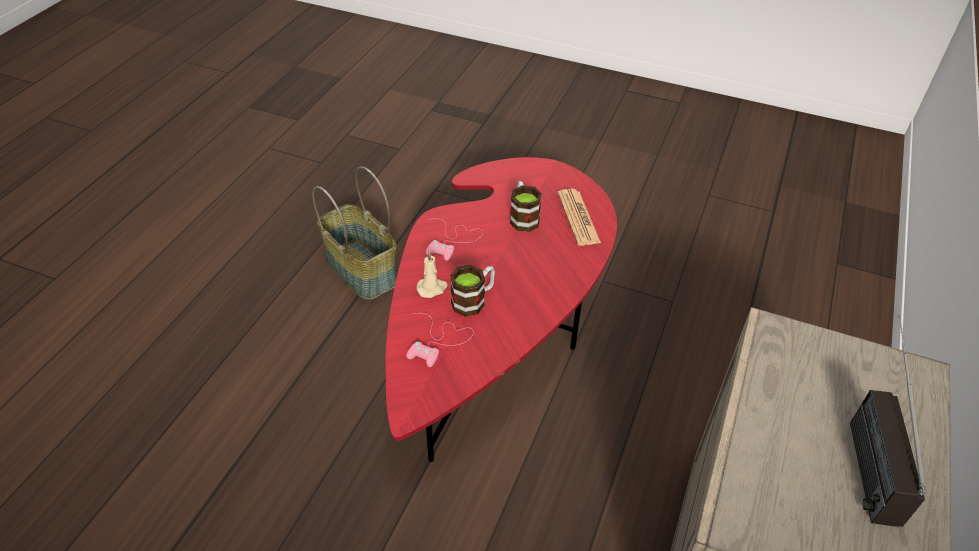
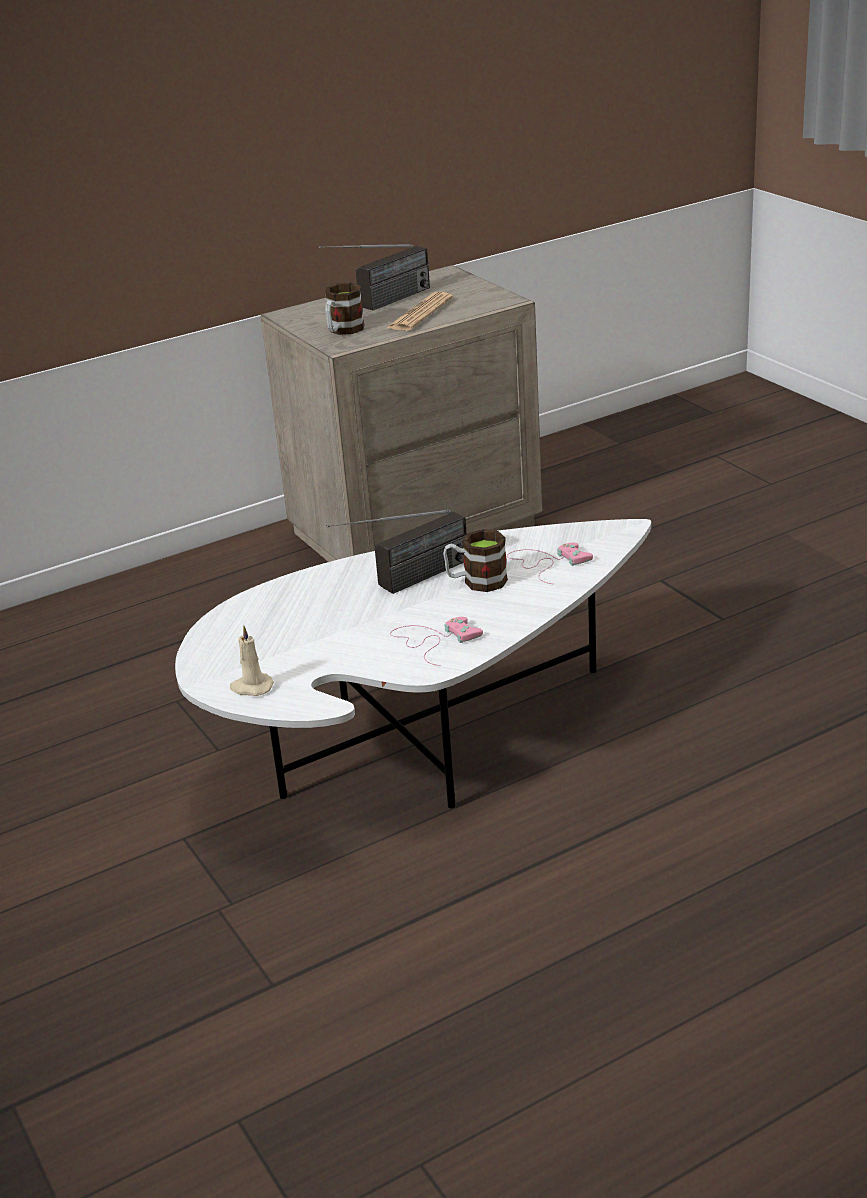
camera: 140 degrees left, 15 degrees down
basket [312,166,397,300] -> none
red coffee table [386,157,617,462] -> white coffee table [175,519,651,808]
beige candle [416,251,448,298] -> beige candle moved to [230,625,274,696]
mug [510,181,542,232] -> mug moved to [325,283,365,335]
newspaper [557,189,601,246] -> newspaper moved to [387,292,453,331]
none -> radio [327,510,467,594]

